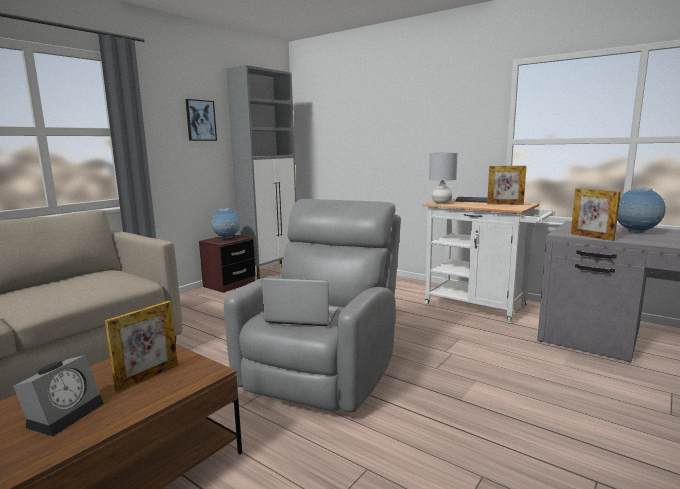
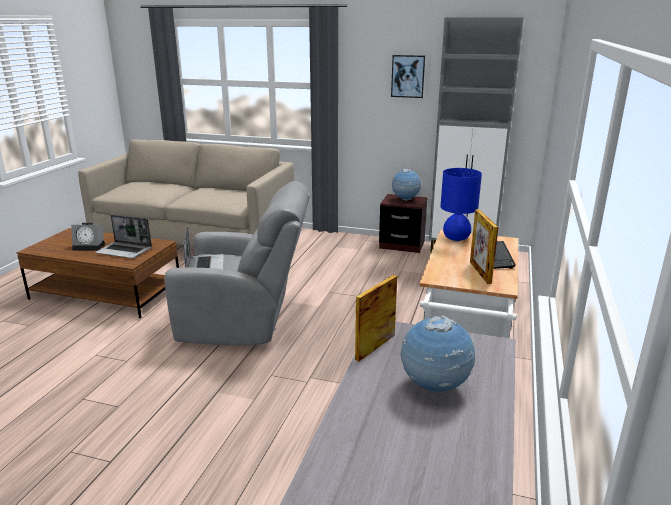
camera: 70 degrees right, 10 degrees up
picture frame [105,301,178,392] -> laptop [95,215,152,258]
grey table lamp [429,152,457,204] -> blue table lamp [440,168,482,241]

